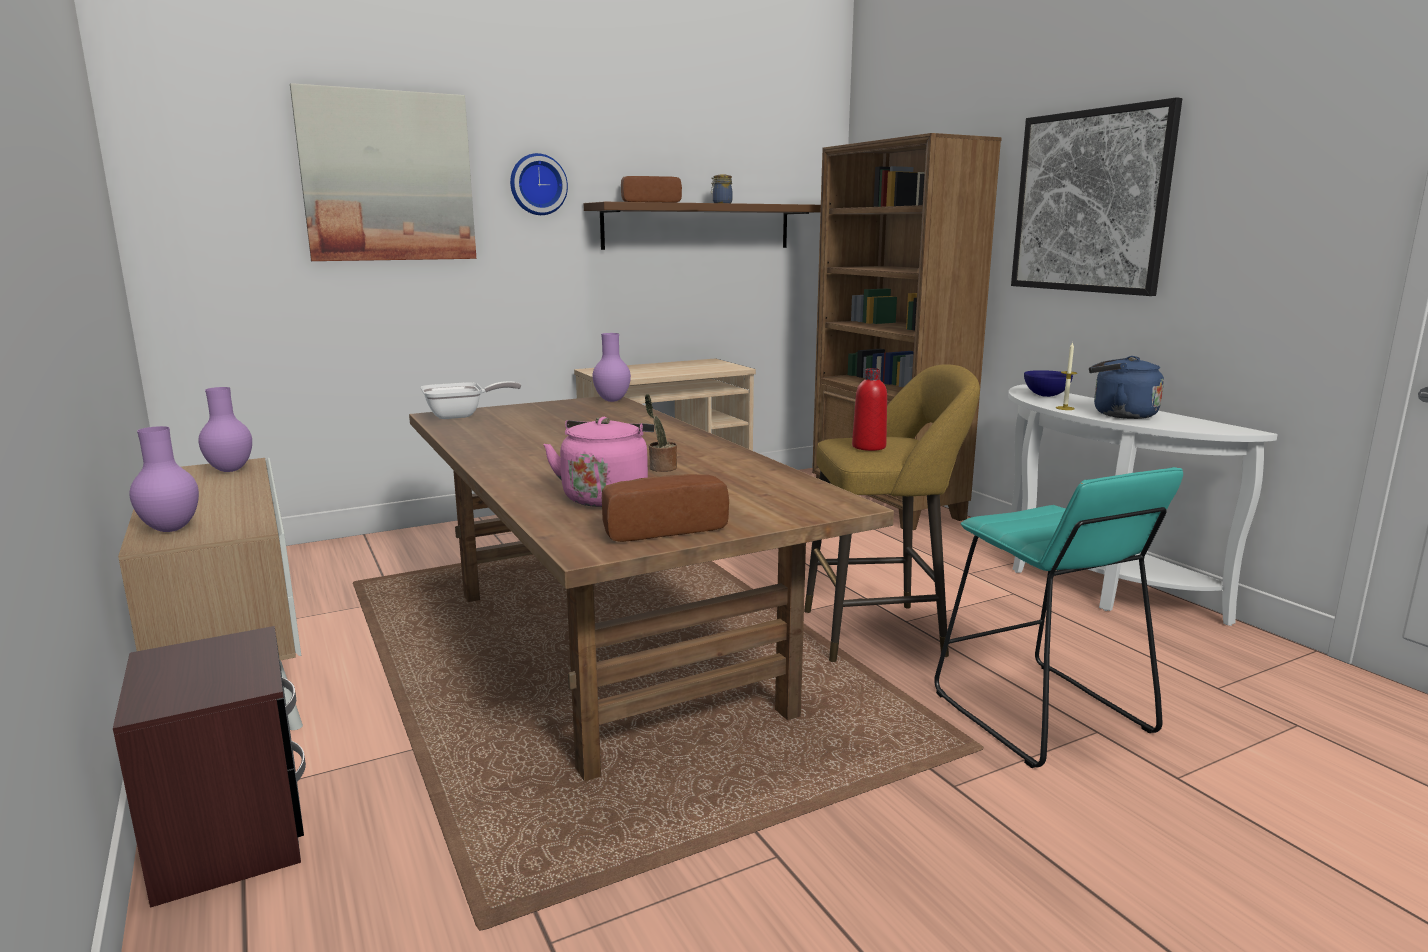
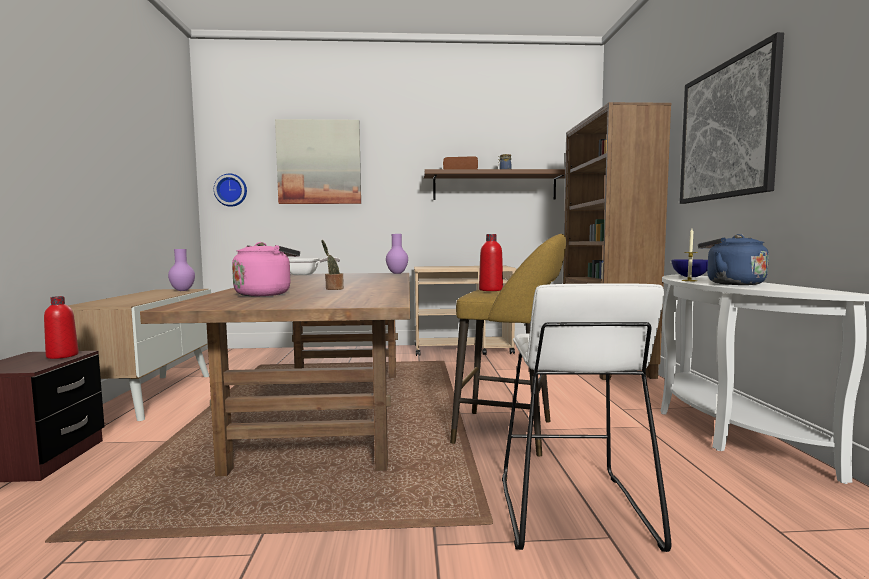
camera: 25 degrees right, 10 degrees down
purple vase [129,426,199,532] -> none
wall clock [510,153,568,215] -> wall clock moved to [214,173,247,207]
bread [602,474,729,542] -> none
turquoise stool [934,467,1183,768] -> white stool [502,283,671,552]
none -> red bottle [44,296,79,359]

